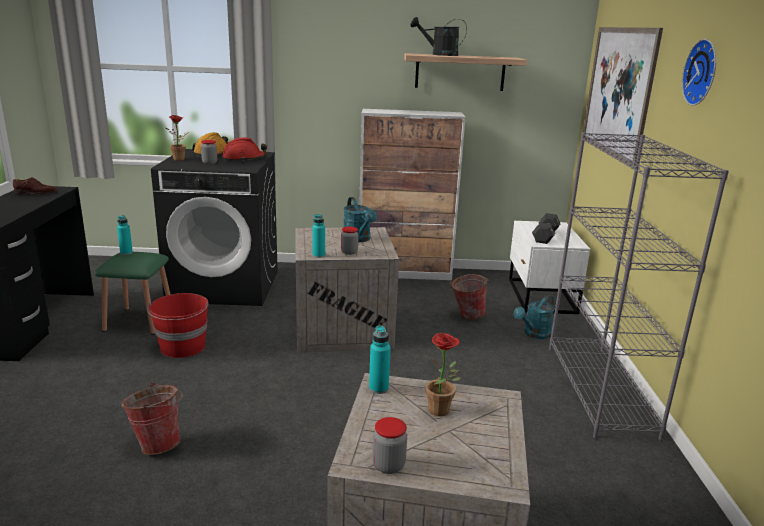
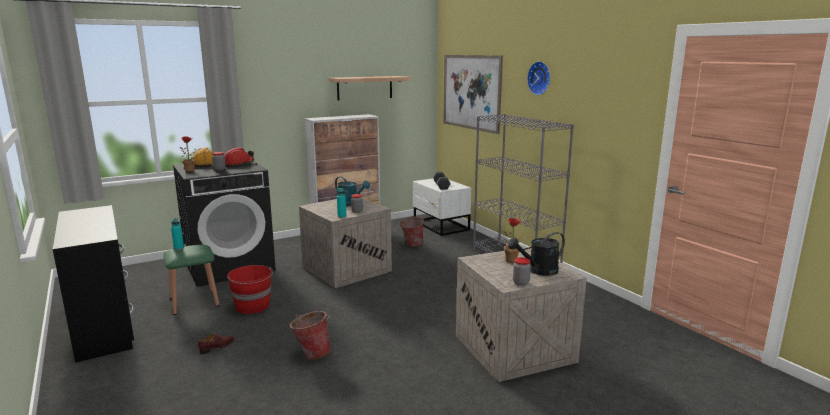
camera: 30 degrees left, 5 degrees down
brown shoe [13,177,57,195] -> brown shoe moved to [198,334,235,354]
turquoise bottle [369,326,391,394] -> none
black watering can [410,17,467,56] -> black watering can moved to [508,232,565,276]
turquoise watering can [514,295,555,339] -> none

